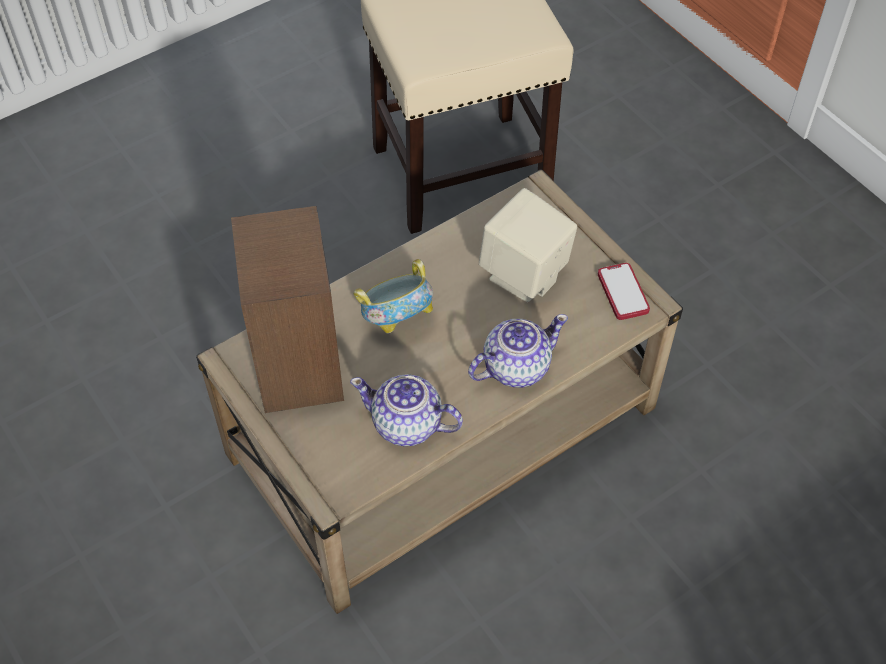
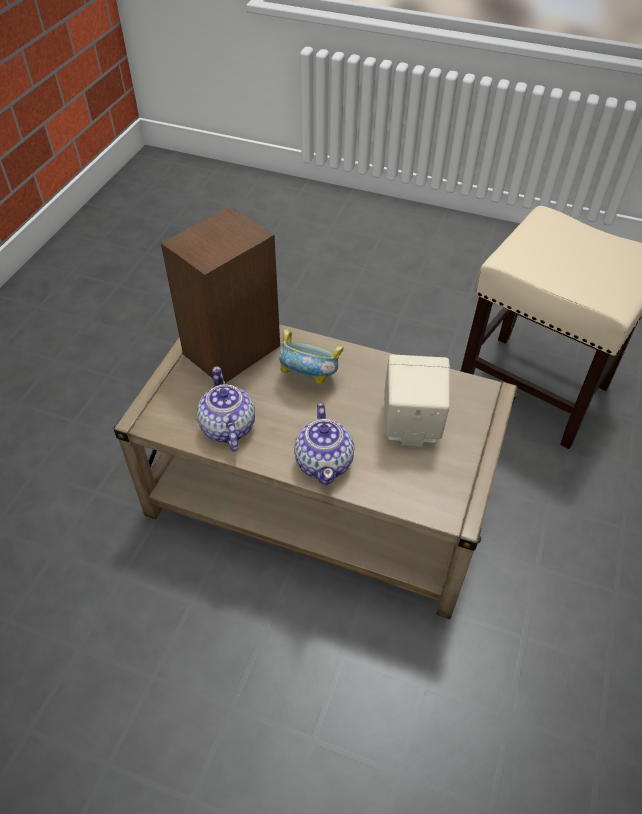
camera: 55 degrees right, 5 degrees down
teapot [468,314,568,388] -> teapot turned 60 degrees clockwise [294,403,354,485]
phone [598,263,650,320] -> none

